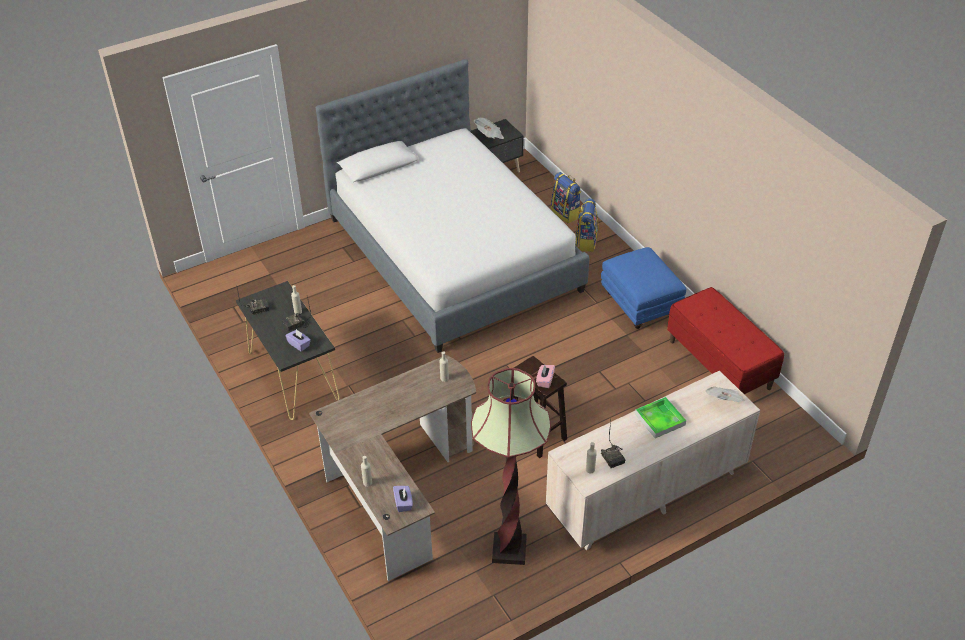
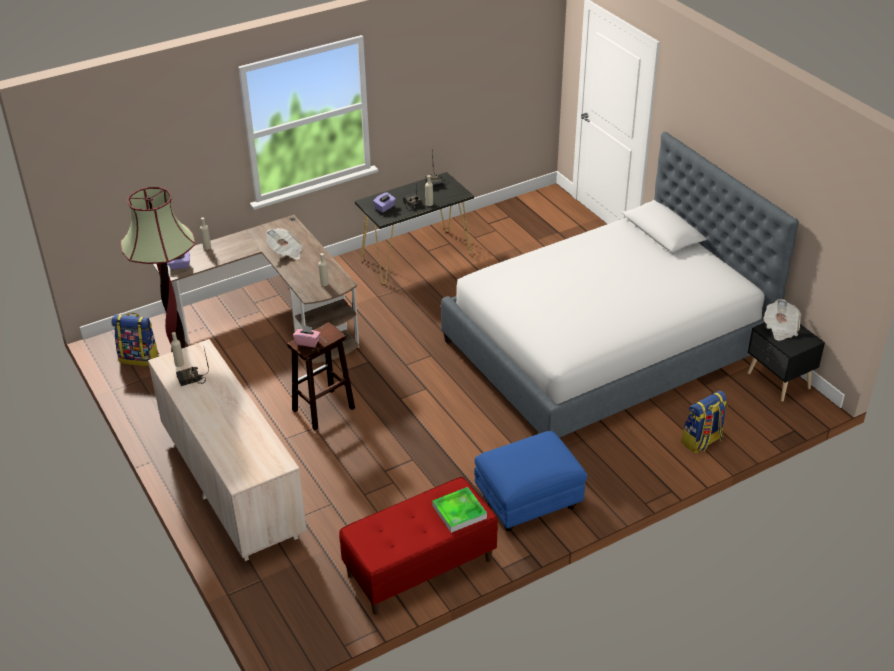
camera: 90 degrees right, 5 degrees down
backpack [575,198,598,252] -> backpack moved to [111,313,159,366]
tray [635,397,686,438] -> tray moved to [432,487,487,533]
newspaper [706,386,745,402] -> newspaper moved to [266,228,303,259]

